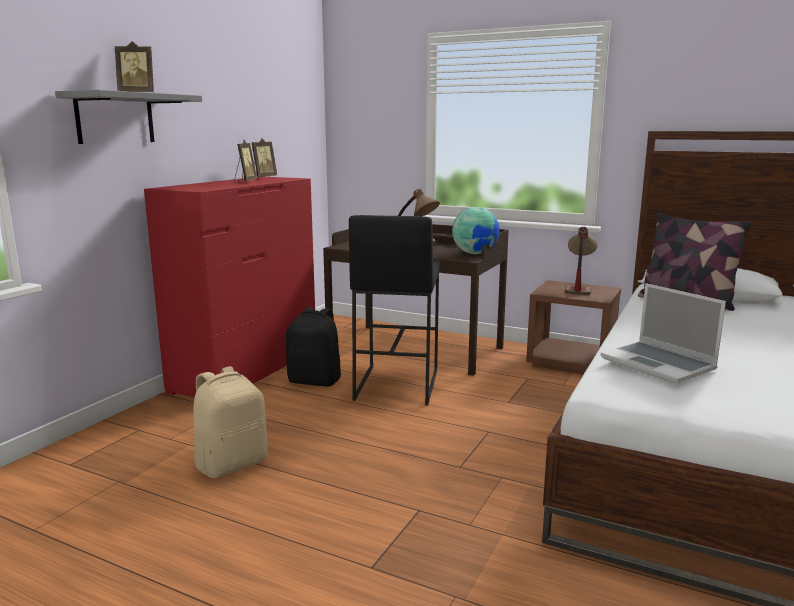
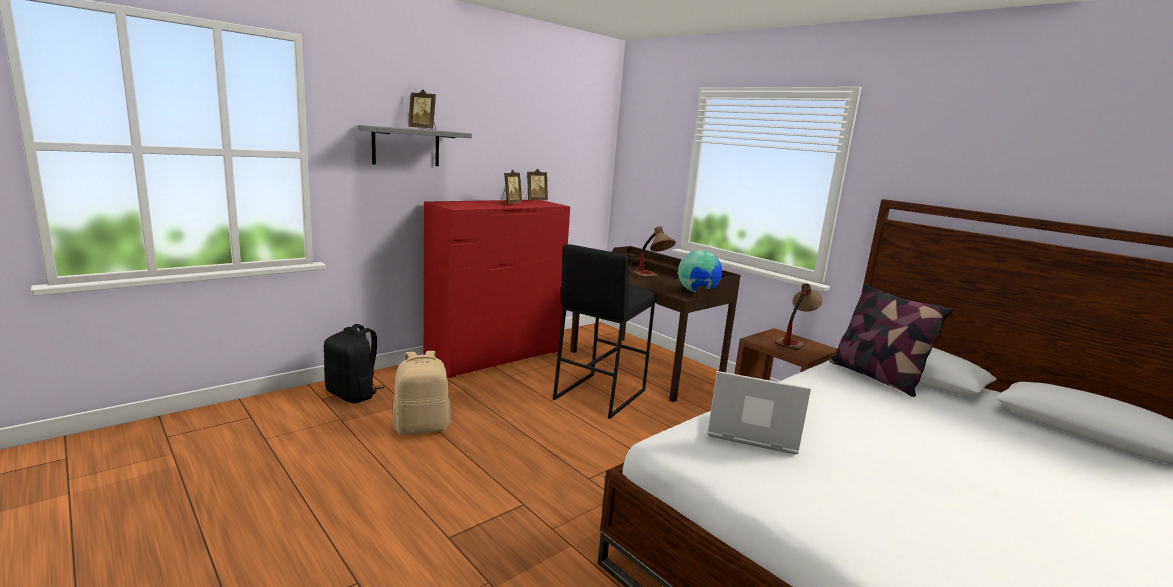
camera: 20 degrees right, 0 degrees up
black backpack [286,307,341,386] -> black backpack moved to [324,324,385,403]
laptop [601,283,726,384] -> laptop turned 120 degrees clockwise [707,371,811,455]

